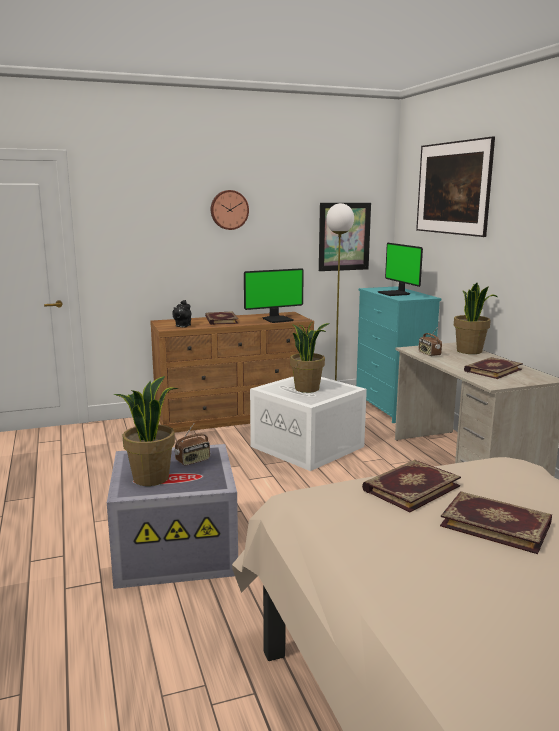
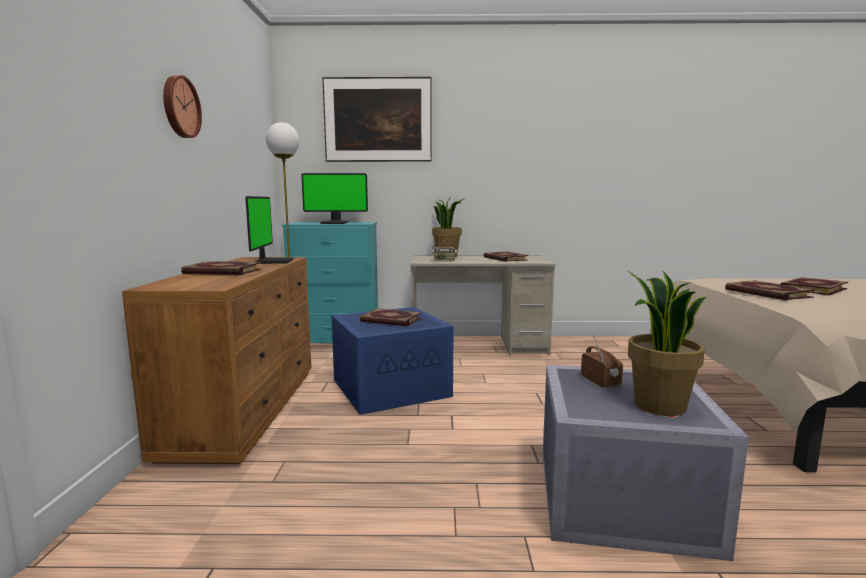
camera: 70 degrees left, 5 degrees down
black teapot [172,300,191,328] -> none
white storage box [250,376,367,471] -> blue storage box [331,307,454,415]
potted plant [290,323,330,393] -> book [360,308,422,326]
picture [319,203,371,271] -> none

